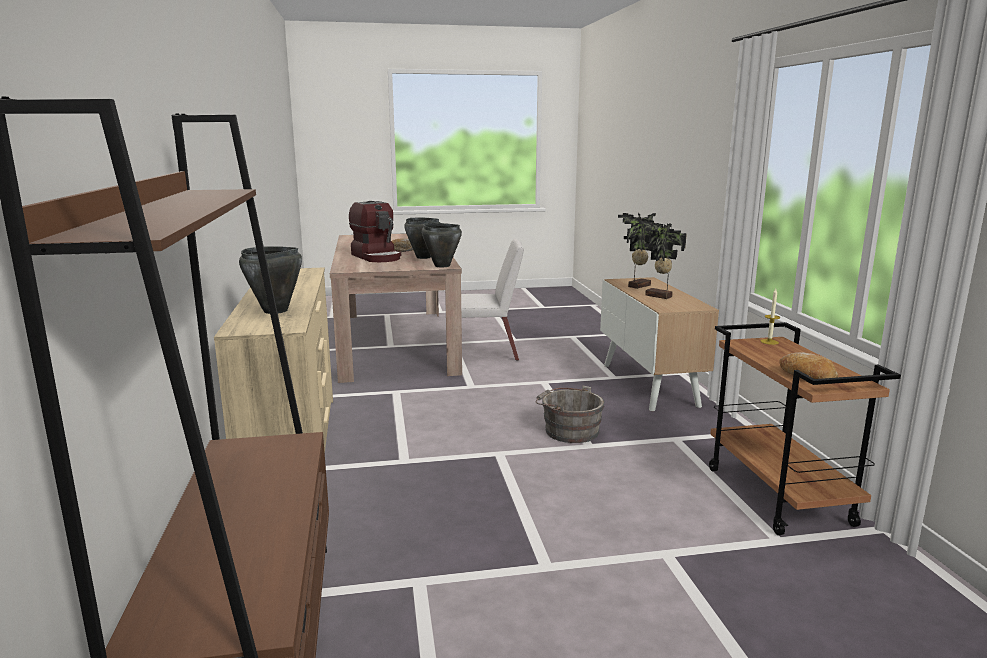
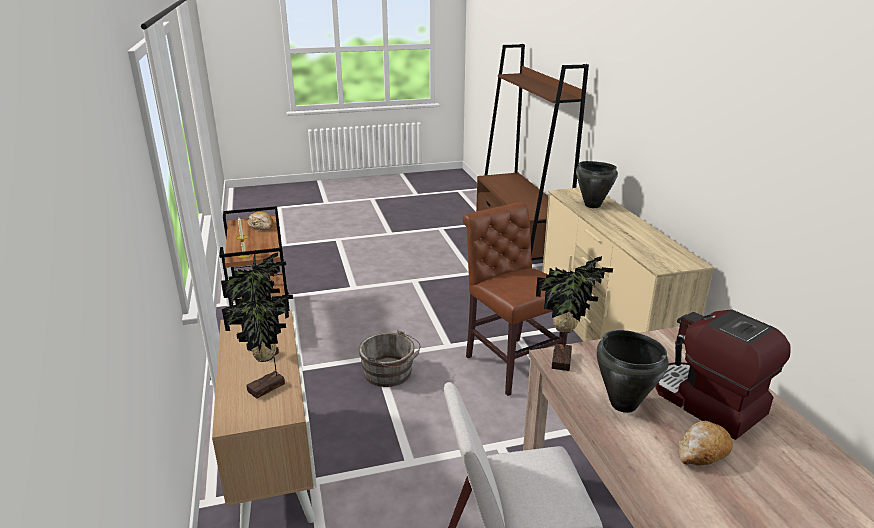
camera: 175 degrees right, 10 degrees up
black cooking pot [422,223,462,267] -> potted plant [536,256,613,371]
none -> brown chair [463,202,567,396]

